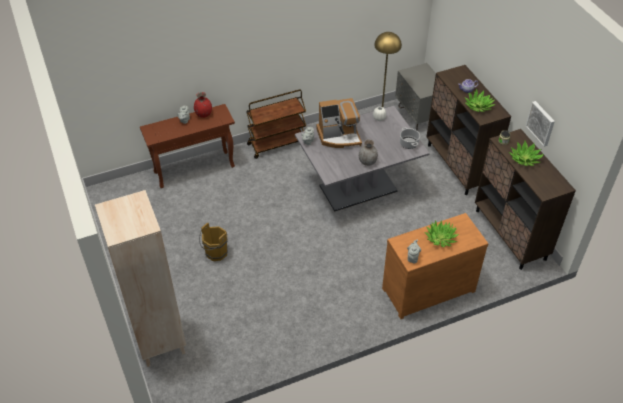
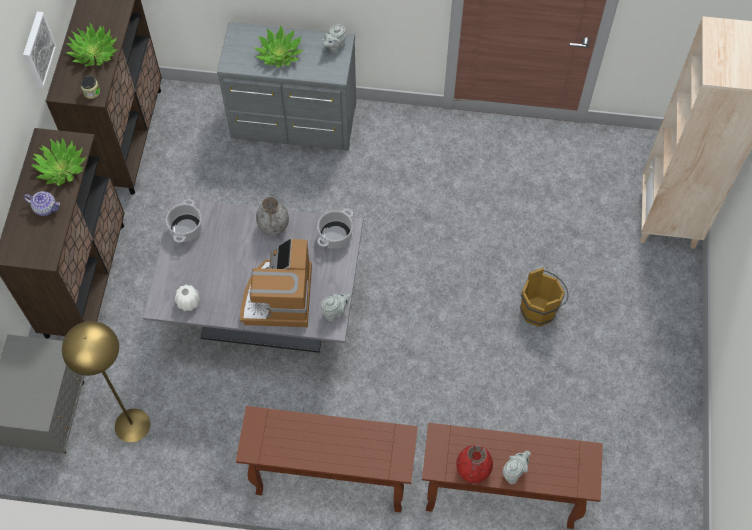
camera: 150 degrees left, 15 degrees up
brown cart [246,89,306,159] -> brown console table [236,406,418,513]
coffee machine [316,98,362,148] -> coffee machine turned 105 degrees counterclockwise [240,238,312,327]
brown dresser [382,213,488,319] -> grey dresser [217,22,356,151]
none -> cooking pot [317,208,353,249]

